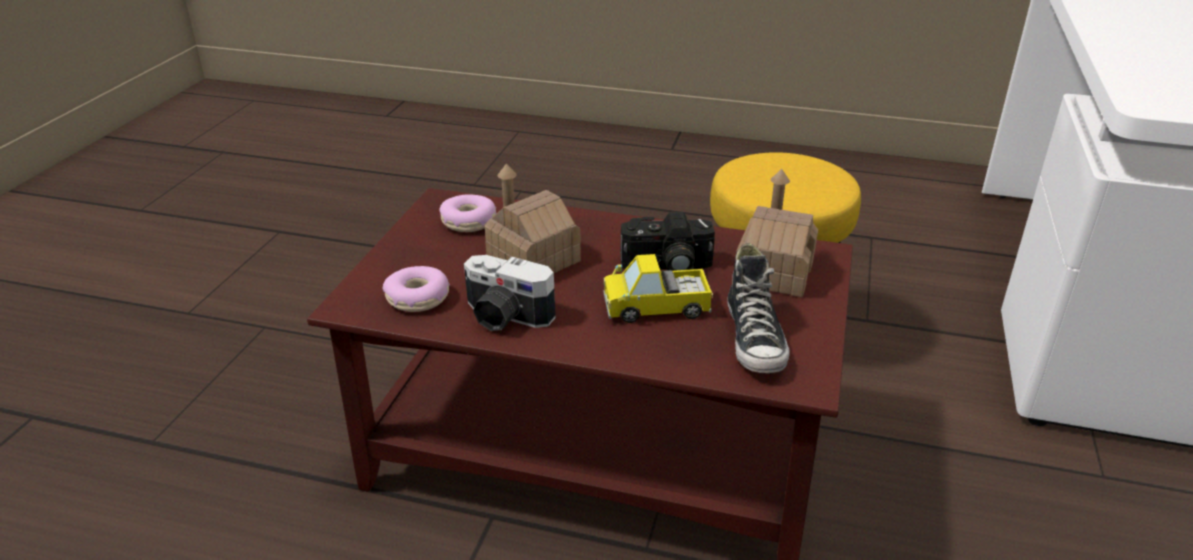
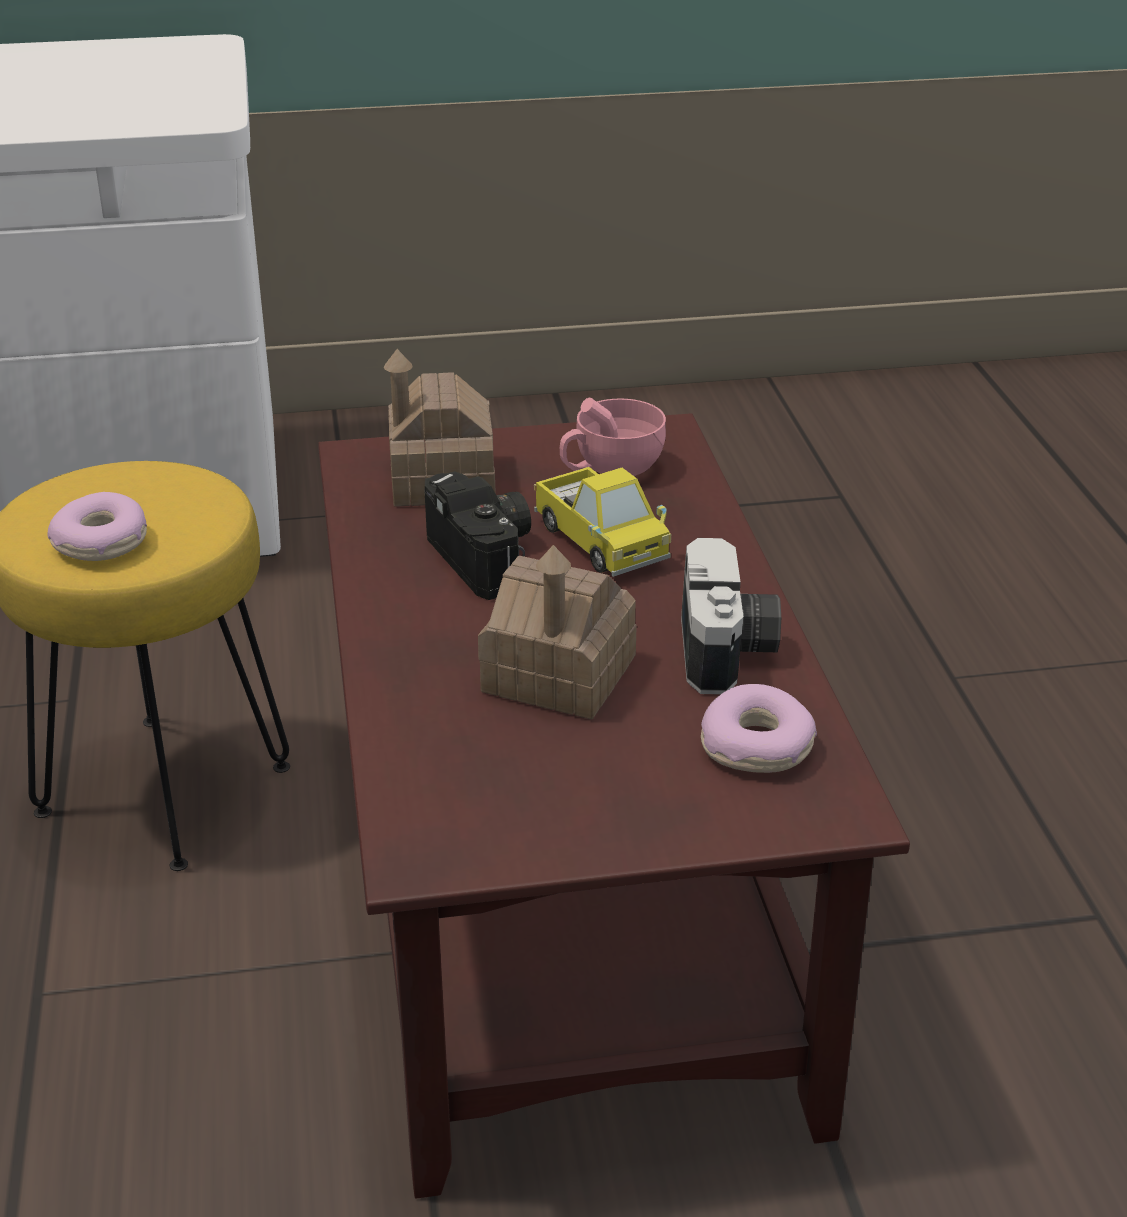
camera: 115 degrees left, 0 degrees up
donut [439,194,497,232] -> donut moved to [47,492,147,561]
shoe [727,243,790,373] -> pink cup [560,398,666,476]

